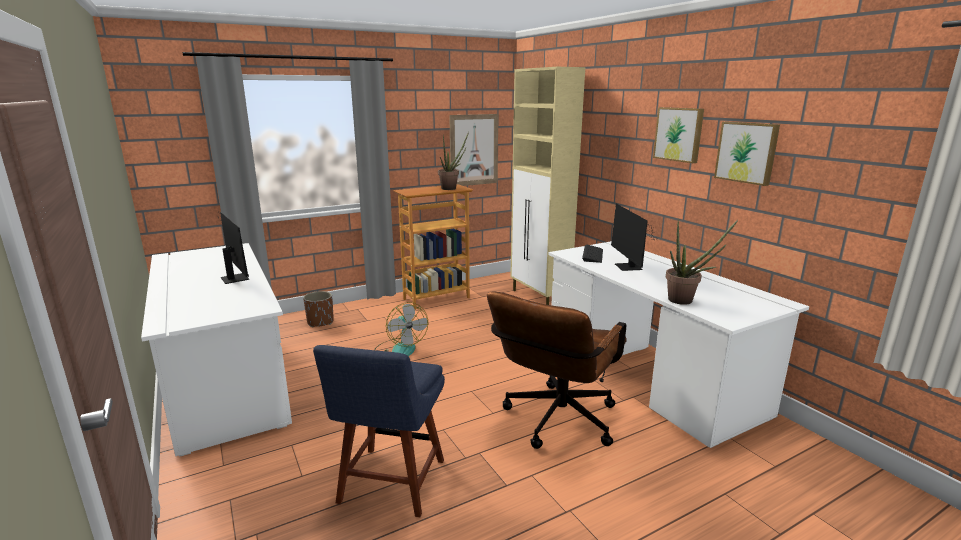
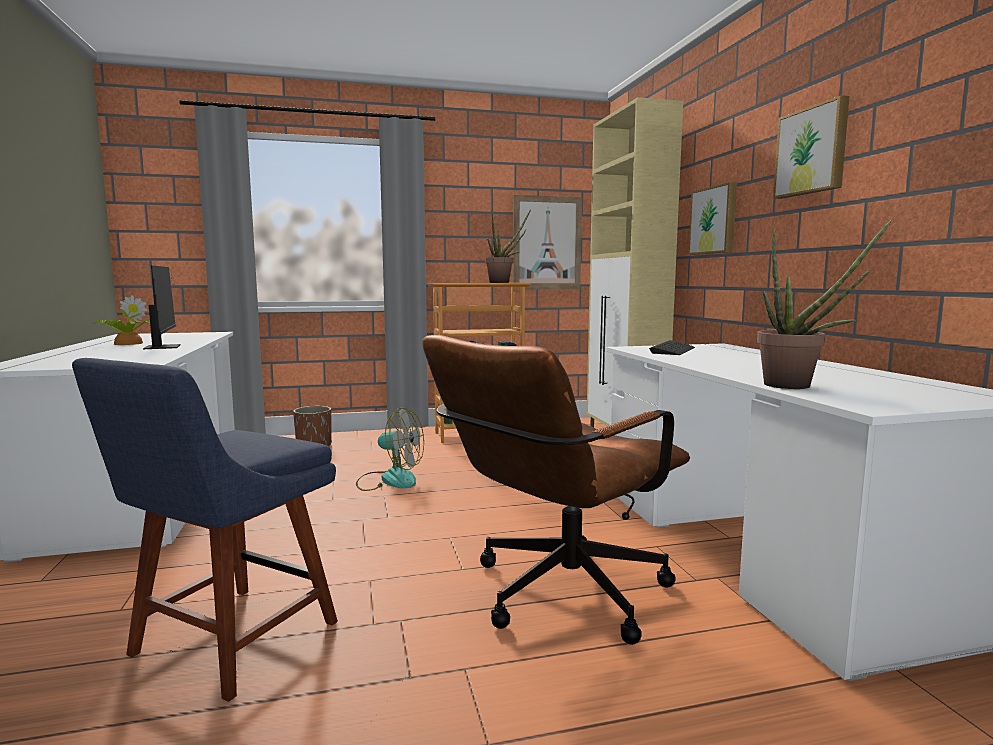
camera: 15 degrees right, 10 degrees down
fan [374,302,428,356] -> fan turned 60 degrees counterclockwise [356,407,424,491]
monitor [611,204,655,271] -> none
picture [714,122,780,186] -> picture moved to [688,182,737,255]
none -> potted plant [94,295,150,345]

